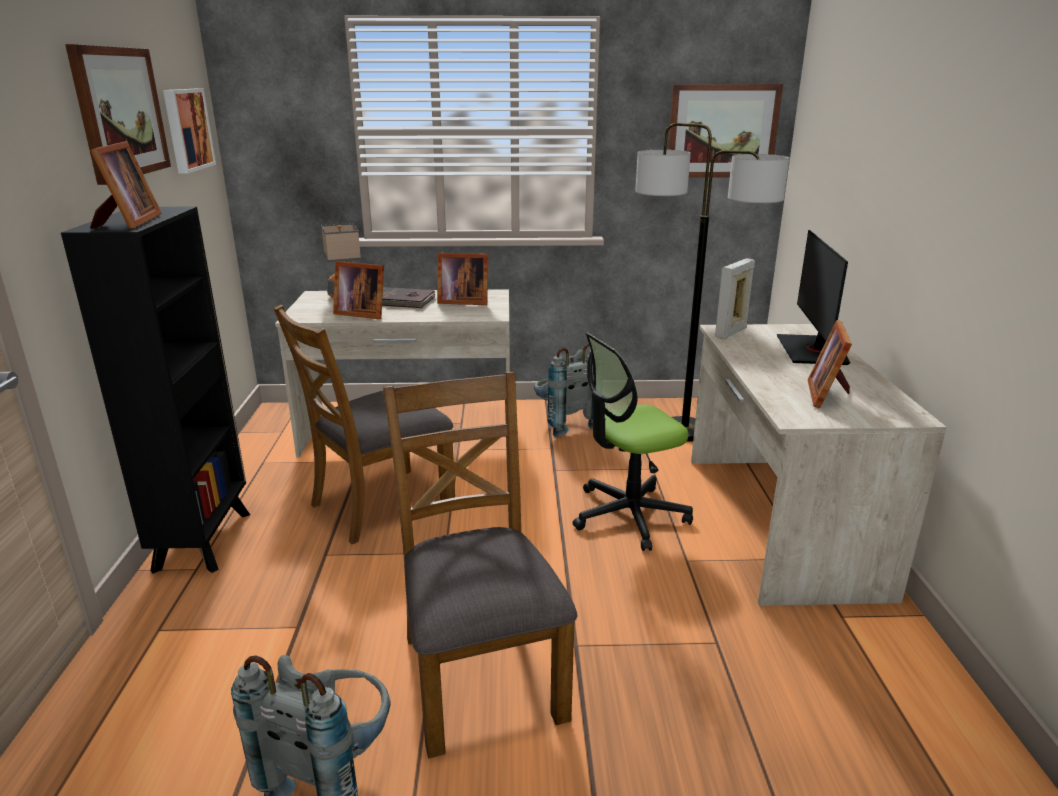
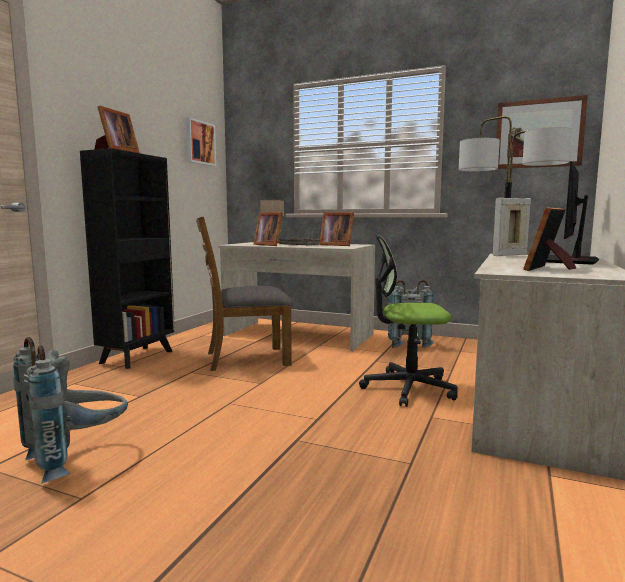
camera: 25 degrees right, 15 degrees down
picture [65,44,171,185] -> none
brown chair [383,372,577,758] -> none

